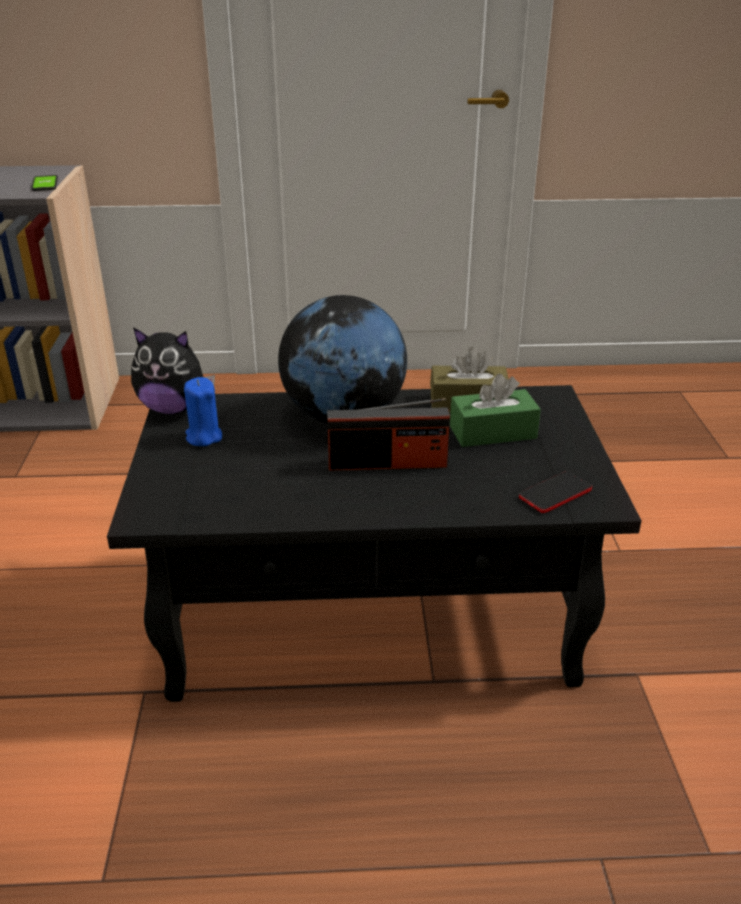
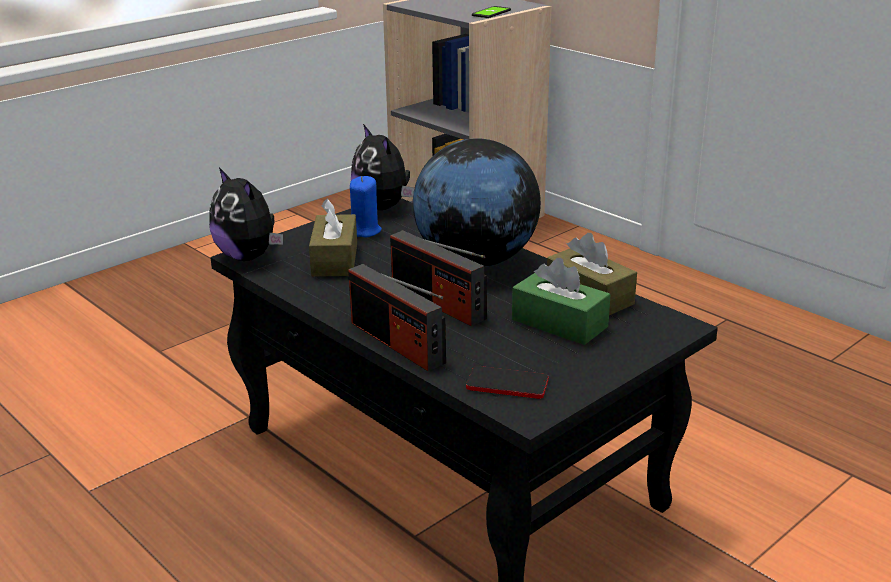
camera: 50 degrees right, 5 degrees down
none -> plush toy [209,167,283,261]
none -> brown tissue box [309,199,357,277]
none -> radio [348,264,446,371]

